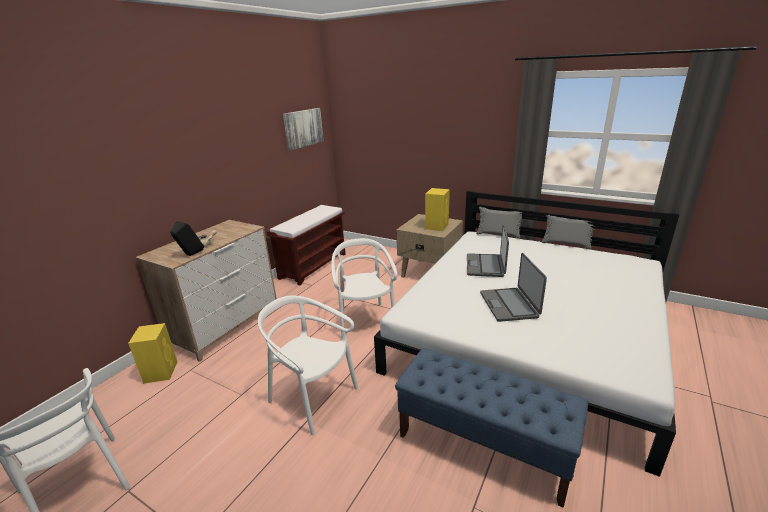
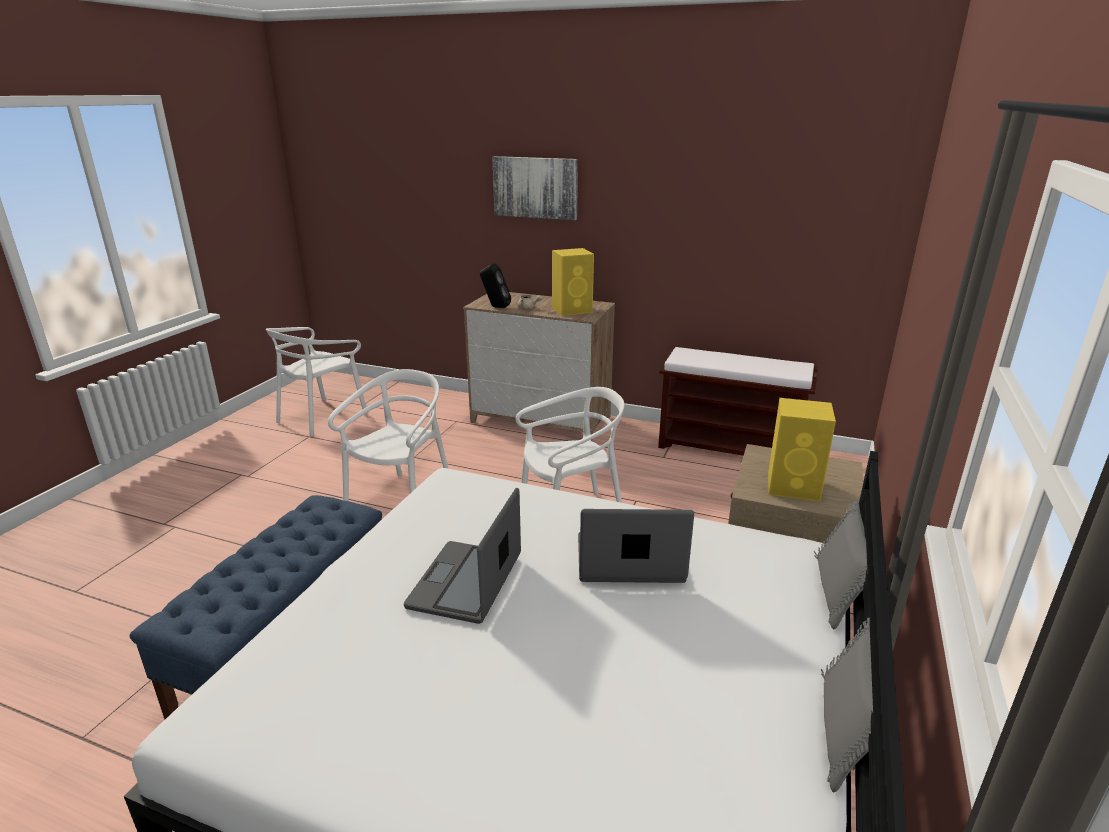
camera: 80 degrees right, 0 degrees up
yellow speaker [128,323,178,384] -> yellow speaker moved to [552,248,594,316]
picture [283,108,324,151] -> picture moved to [492,156,578,220]
laptop [480,253,547,322] -> laptop turned 60 degrees counterclockwise [404,488,521,624]

